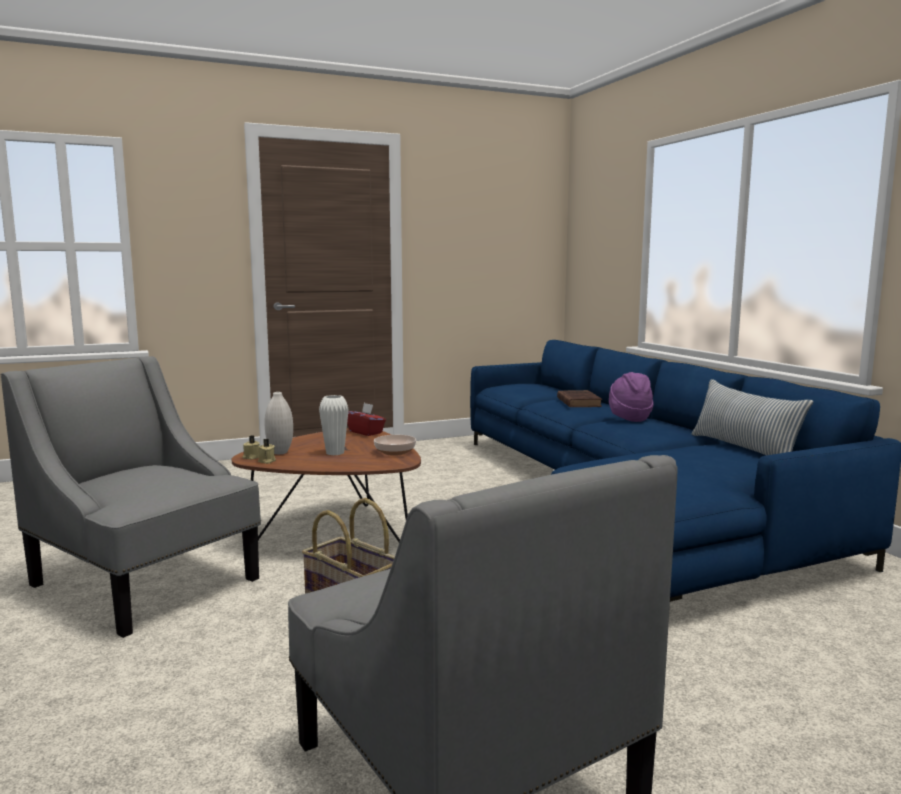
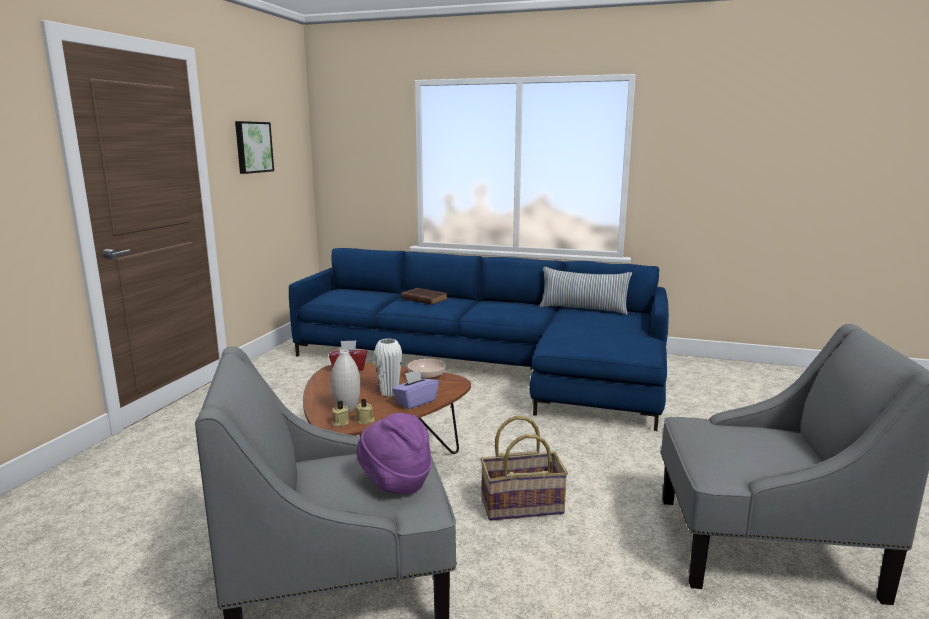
camera: 50 degrees left, 5 degrees up
purple hat [609,372,654,422] -> purple hat moved to [356,413,432,494]
none -> picture [235,121,274,174]
none -> purple tissue box [392,369,439,409]

